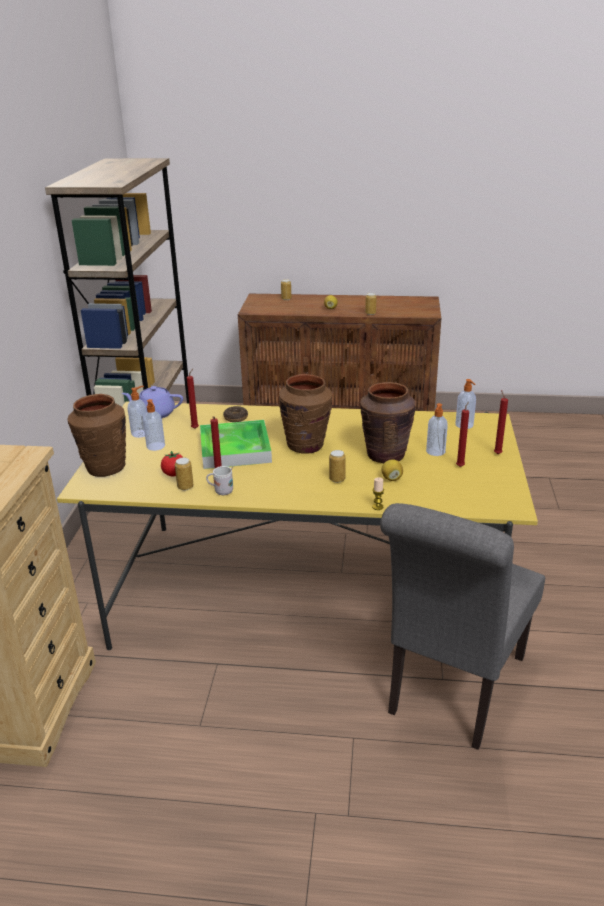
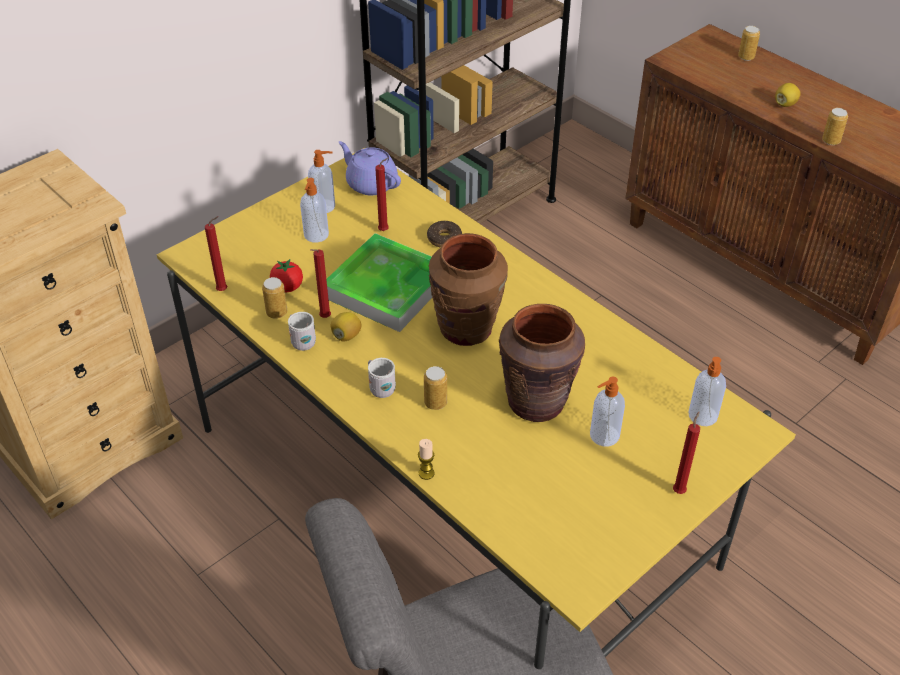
camera: 40 degrees right, 15 degrees up
brown vase [68,394,126,477] -> none
lemon [381,459,403,481] -> lemon moved to [331,312,362,341]
red candle [456,402,469,467] -> red candle moved to [205,216,227,291]
none -> white mug [368,358,396,398]

